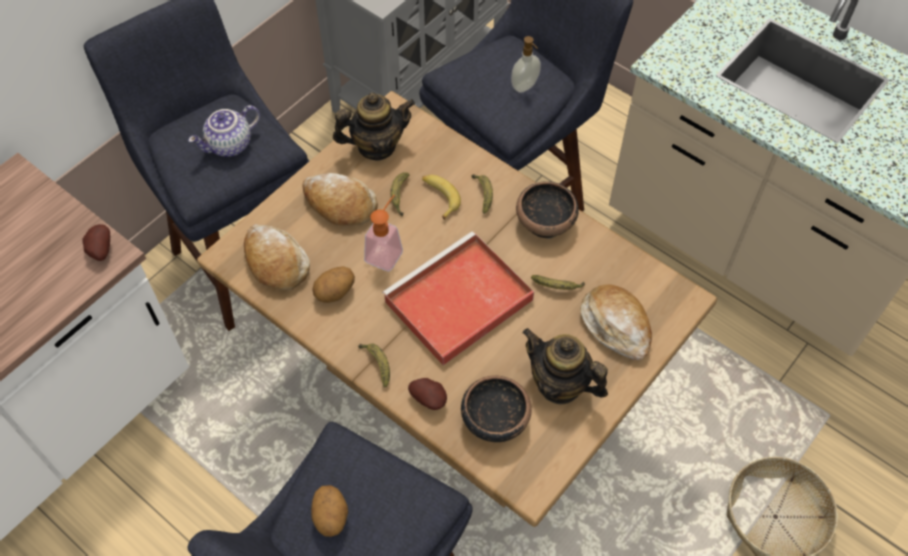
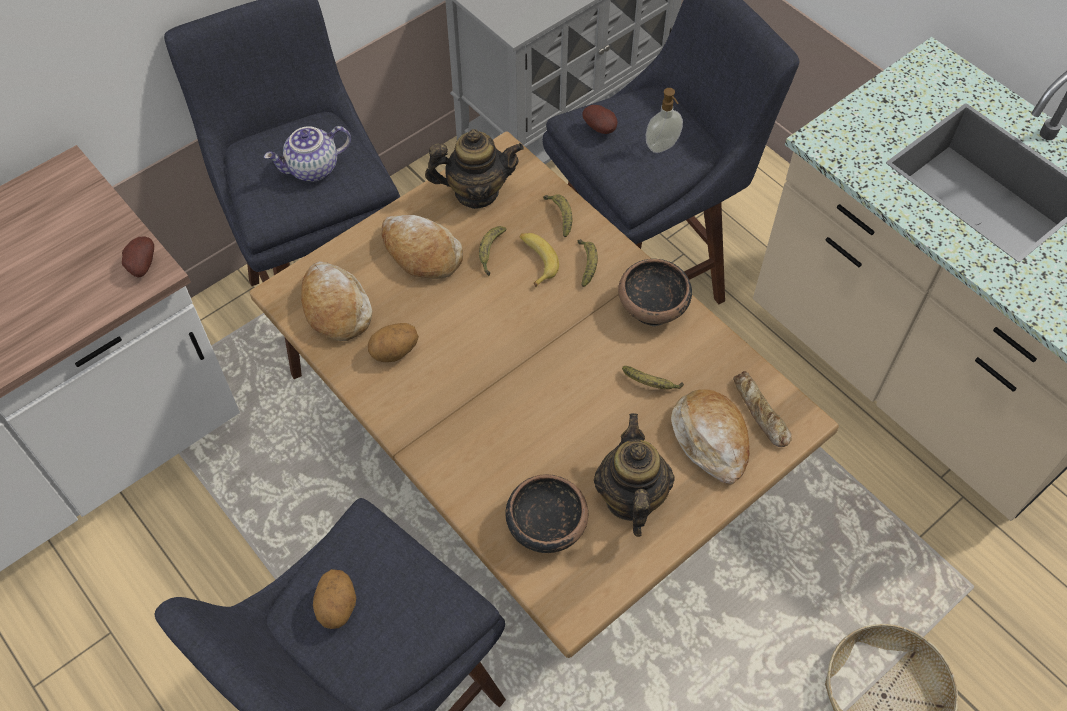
camera: 10 degrees right, 0 degrees up
banana [358,344,390,387] -> banana moved to [543,195,572,237]
soap dispenser [364,195,403,272] -> none
red tray [382,231,534,365] -> none
potato [408,378,447,410] -> potato moved to [582,105,617,134]
teapot [522,328,608,404] -> teapot turned 45 degrees clockwise [594,413,675,537]
none -> bread [733,371,791,447]

